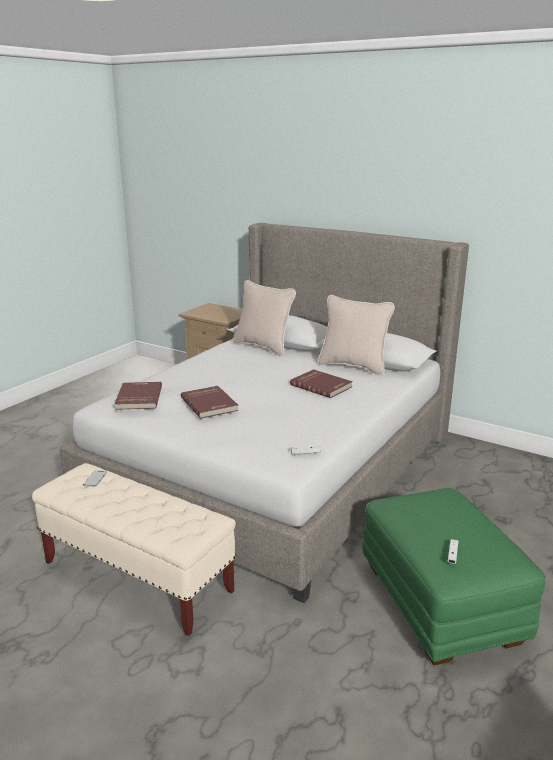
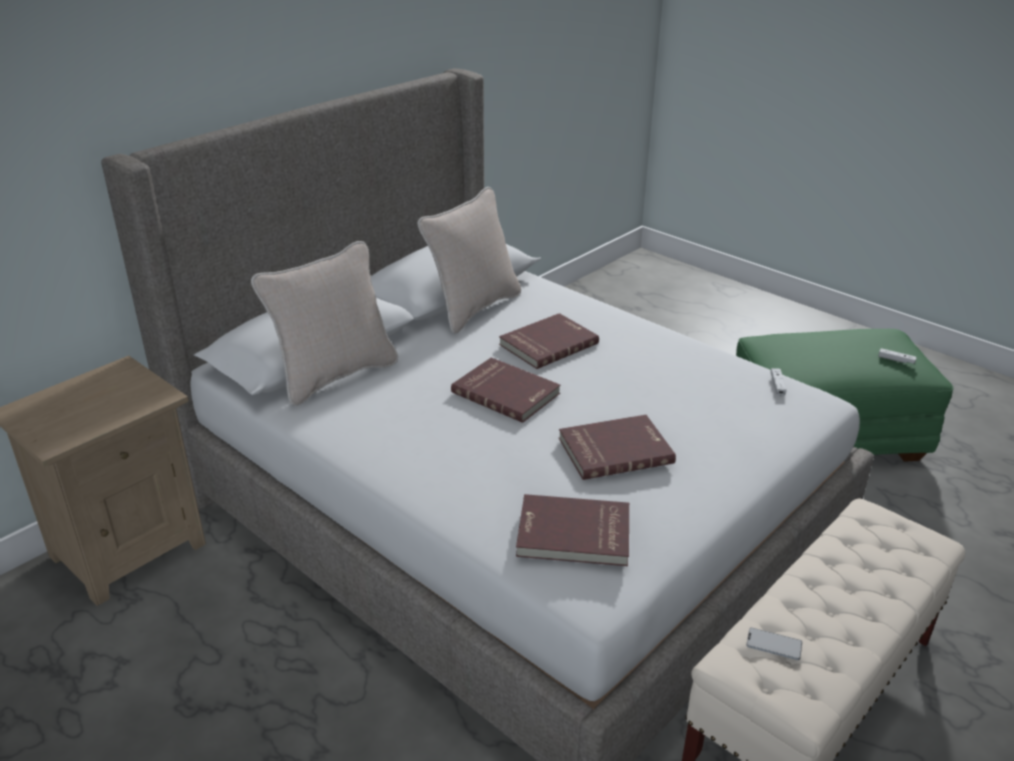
camera: 80 degrees left, 10 degrees up
none -> red book [451,357,561,423]

